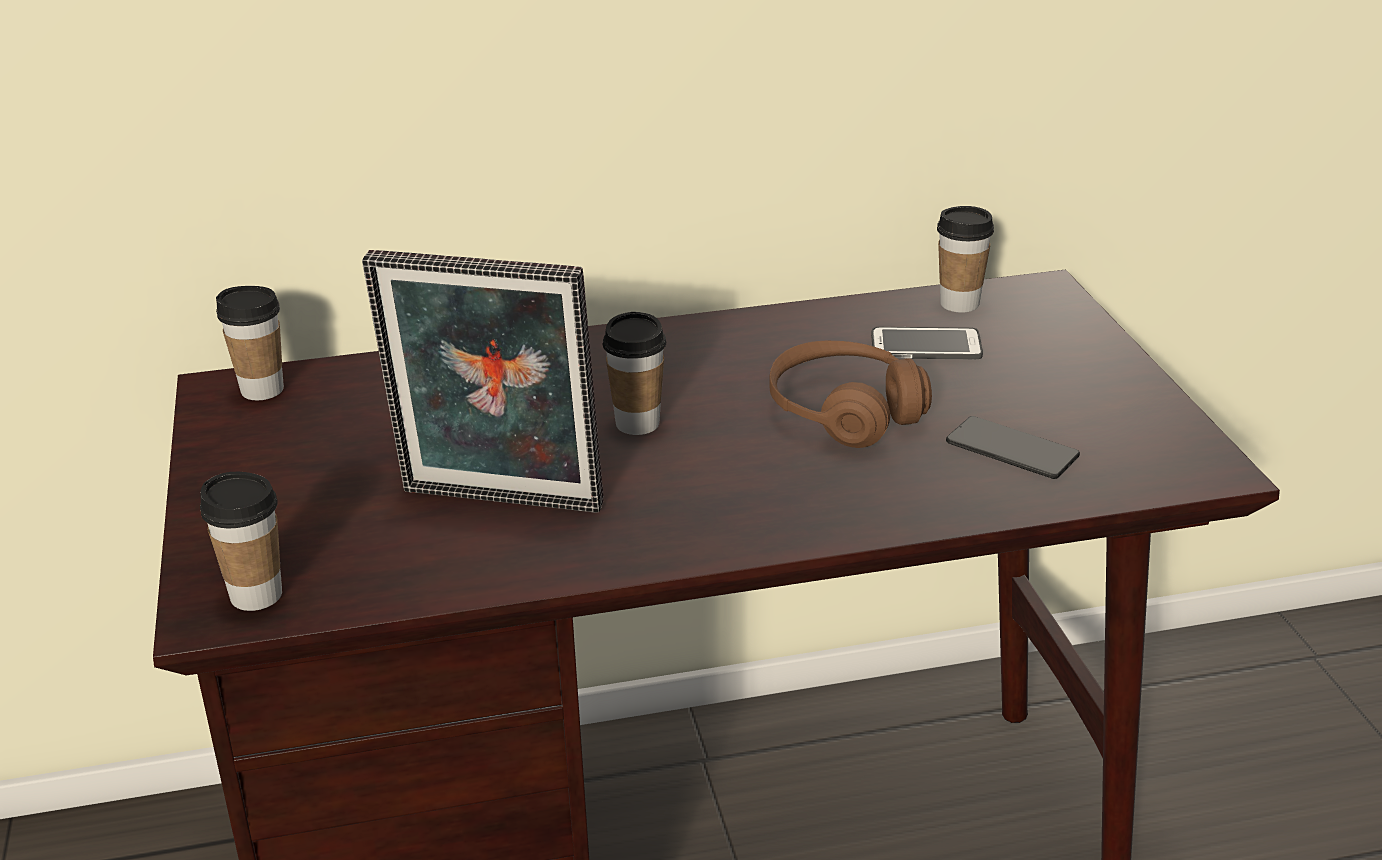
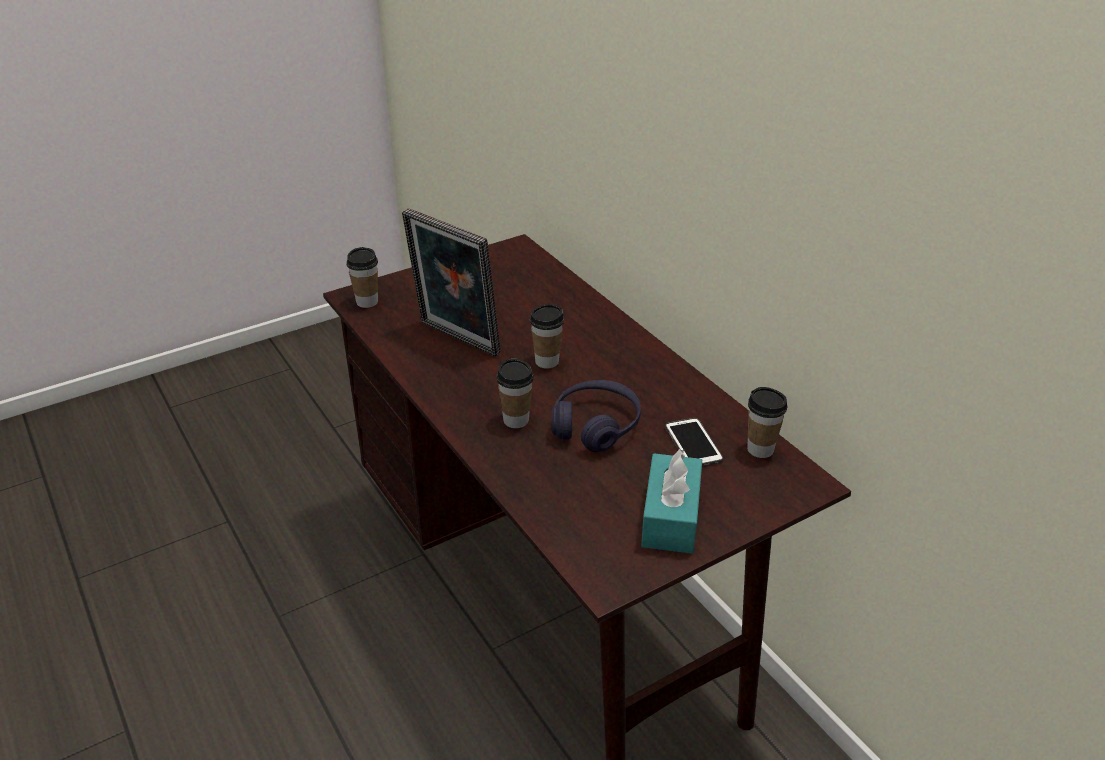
camera: 70 degrees right, 5 degrees up
cup [216,286,284,400] -> cup moved to [496,359,534,428]
picture frame [362,250,604,513] -> picture frame turned 45 degrees counterclockwise [402,208,501,357]
brown headphones [770,341,932,448] -> purple headphones [551,380,641,452]
phone [946,416,1080,479] -> none
none -> turquoise tissue box [641,449,702,553]

